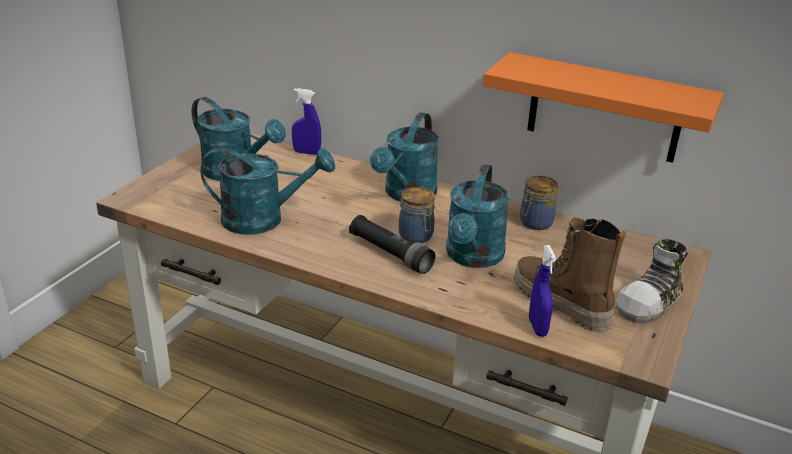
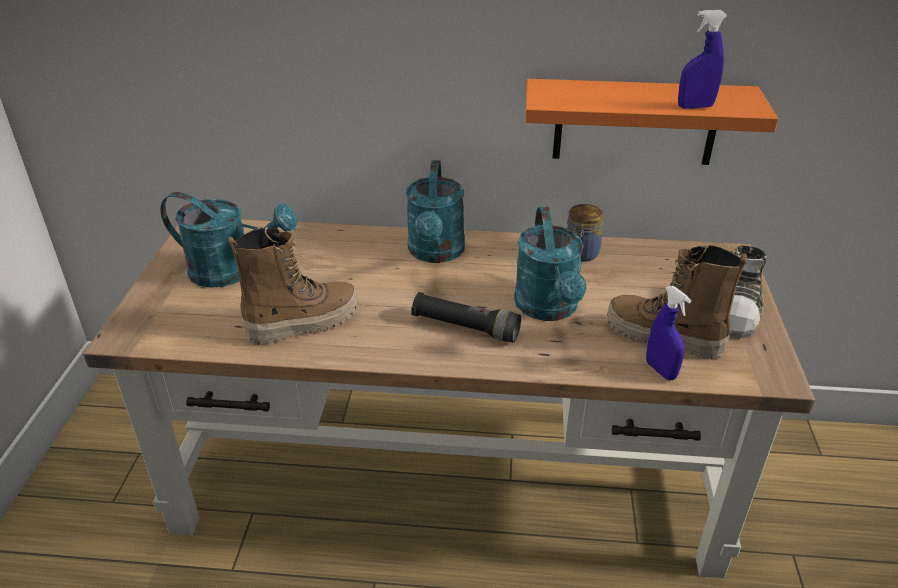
camera: 20 degrees left, 5 degrees up
turquoise watering can [200,148,335,235] -> boot [228,227,358,345]
blue spray bottle [292,88,321,155] -> blue spray bottle moved to [678,10,727,109]
jar [399,187,435,243] -> none

